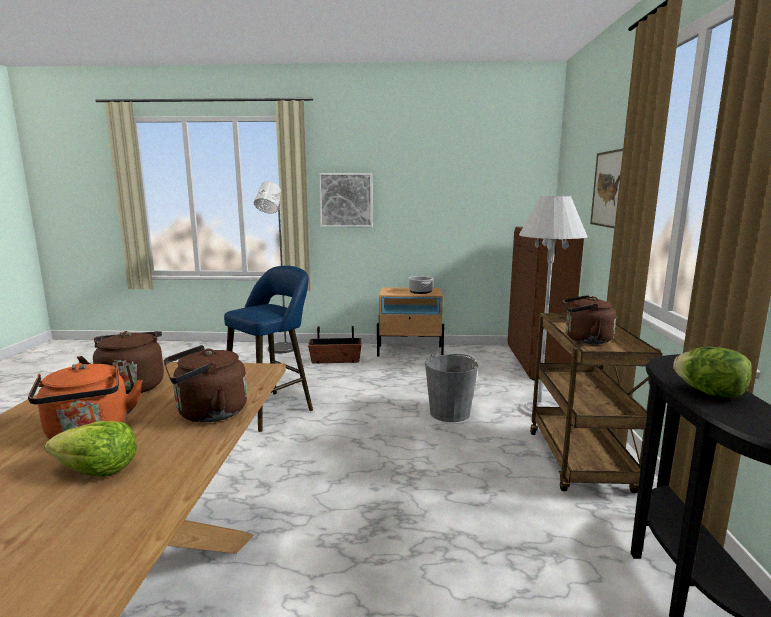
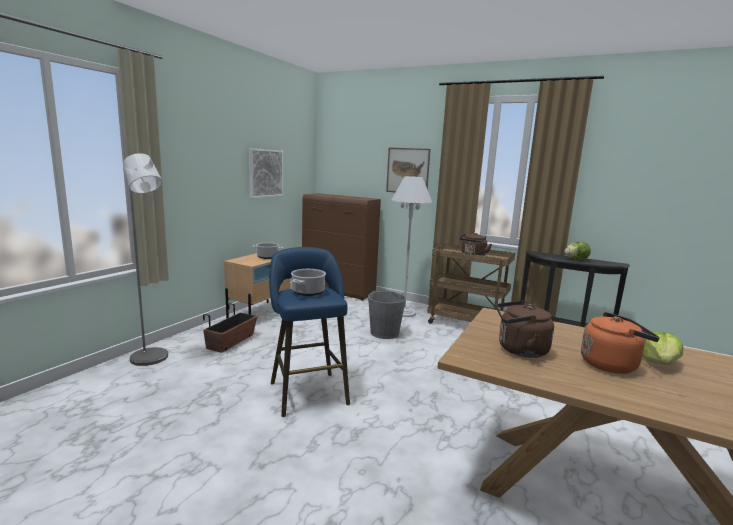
camera: 65 degrees left, 0 degrees up
brown kettle [164,345,247,423] -> none
picture [319,173,373,227] -> picture moved to [249,148,283,198]
none -> cooking pot [291,269,326,296]

